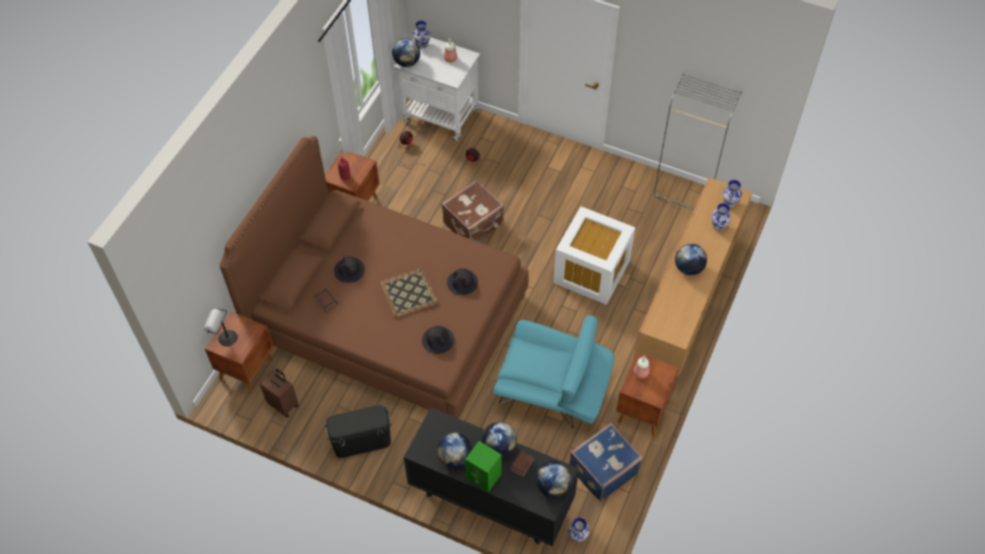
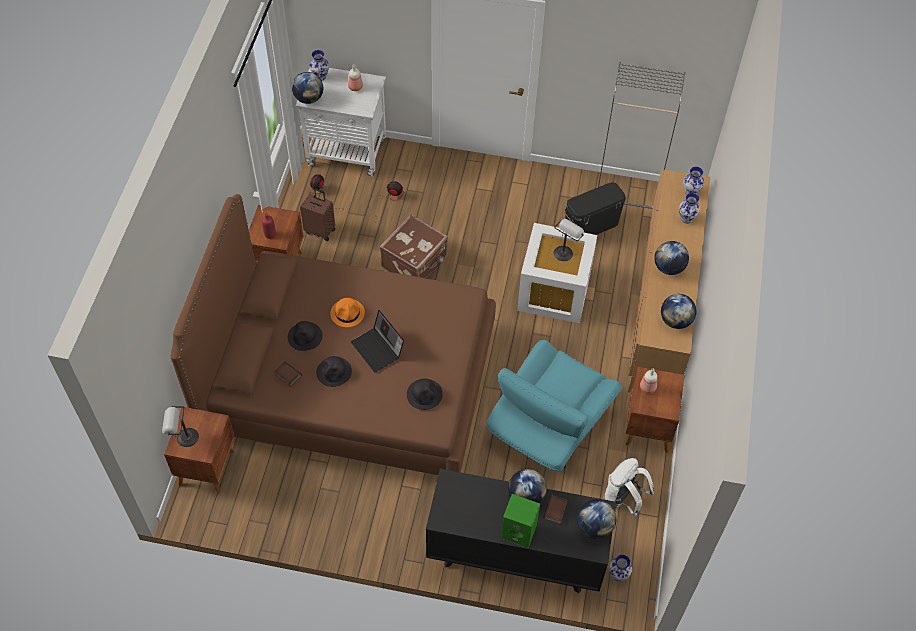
camera: 15 degrees left, 0 degrees up
brown suitcase [260,369,299,418] -> brown suitcase moved to [300,188,335,241]
black storage box [325,405,392,458] -> black storage box moved to [565,182,626,235]
tray [380,268,438,318] -> laptop [351,310,404,372]
globe [437,433,473,468] -> globe moved to [661,294,696,329]
black hat [447,268,478,295] -> black hat moved to [316,356,352,387]
turquoise armchair [493,315,614,428] -> turquoise armchair turned 120 degrees clockwise [486,340,622,472]
blue suitcase [570,423,643,502] -> white backpack [605,458,654,516]
none -> orange hat [330,298,365,327]
none -> table lamp [554,219,584,261]

